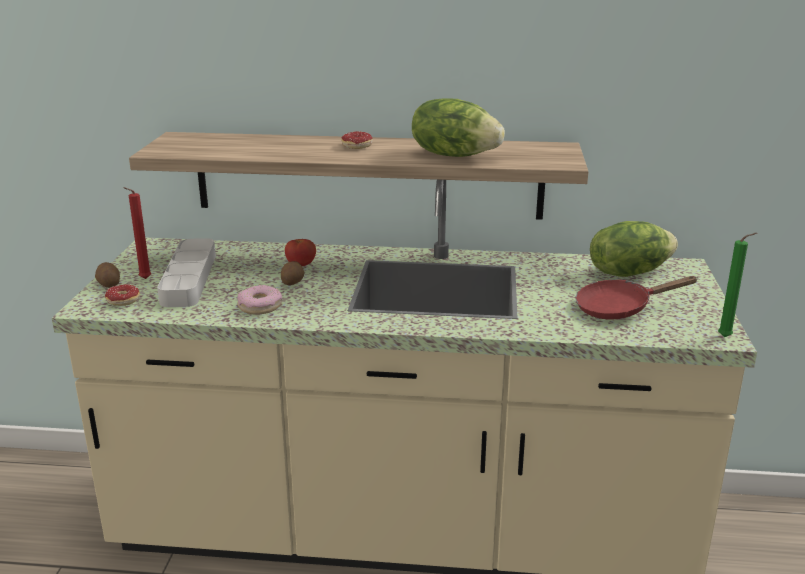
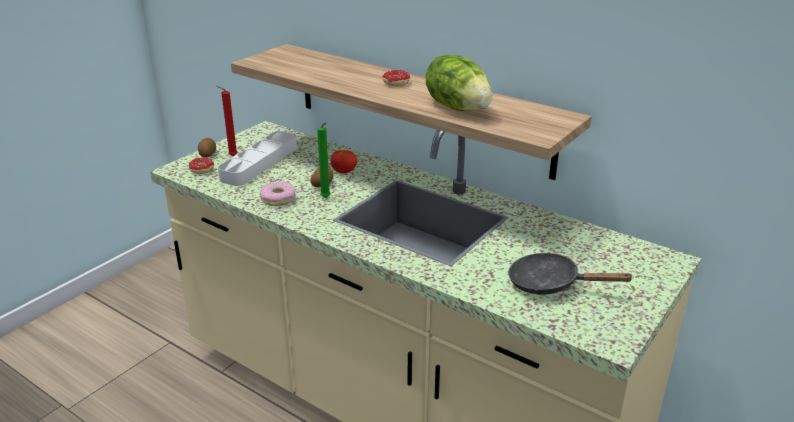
camera: 30 degrees right, 5 degrees up
red frying pan [576,276,698,319] -> black frying pan [508,252,634,295]
lettuce [590,221,678,277] -> none
green candle [718,233,757,337] -> green candle moved to [317,123,331,198]

